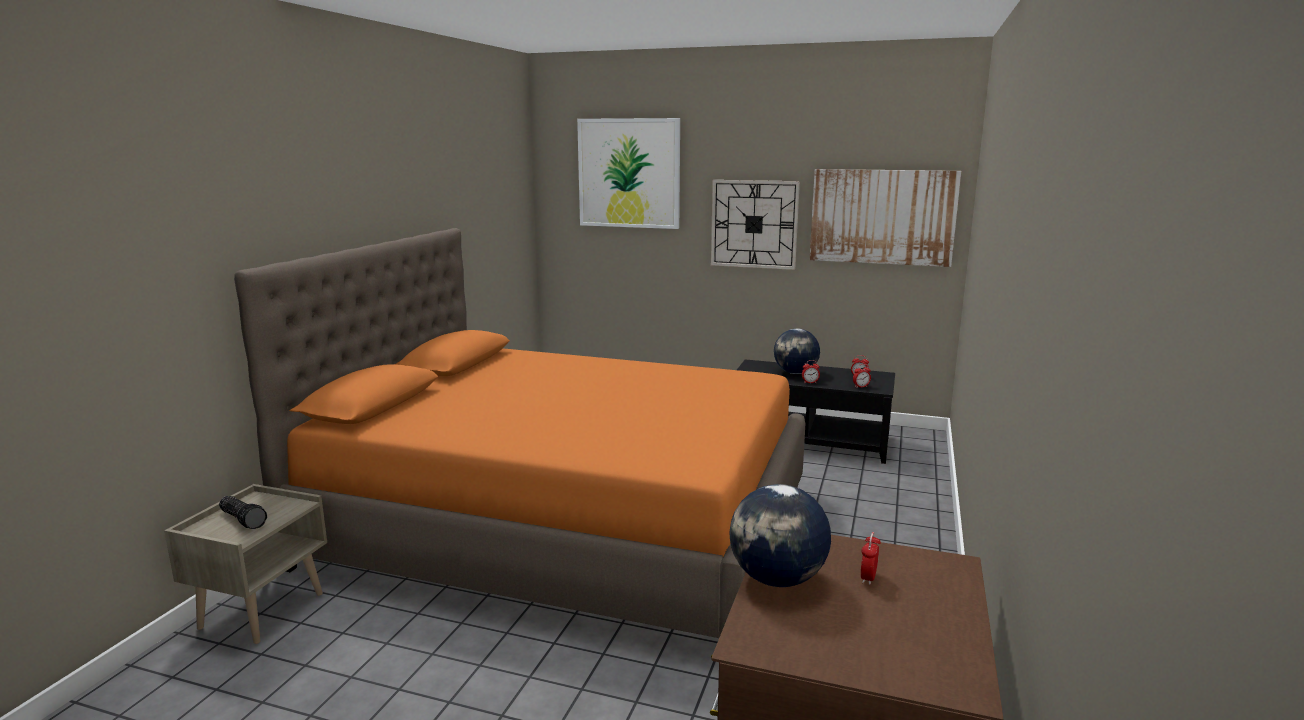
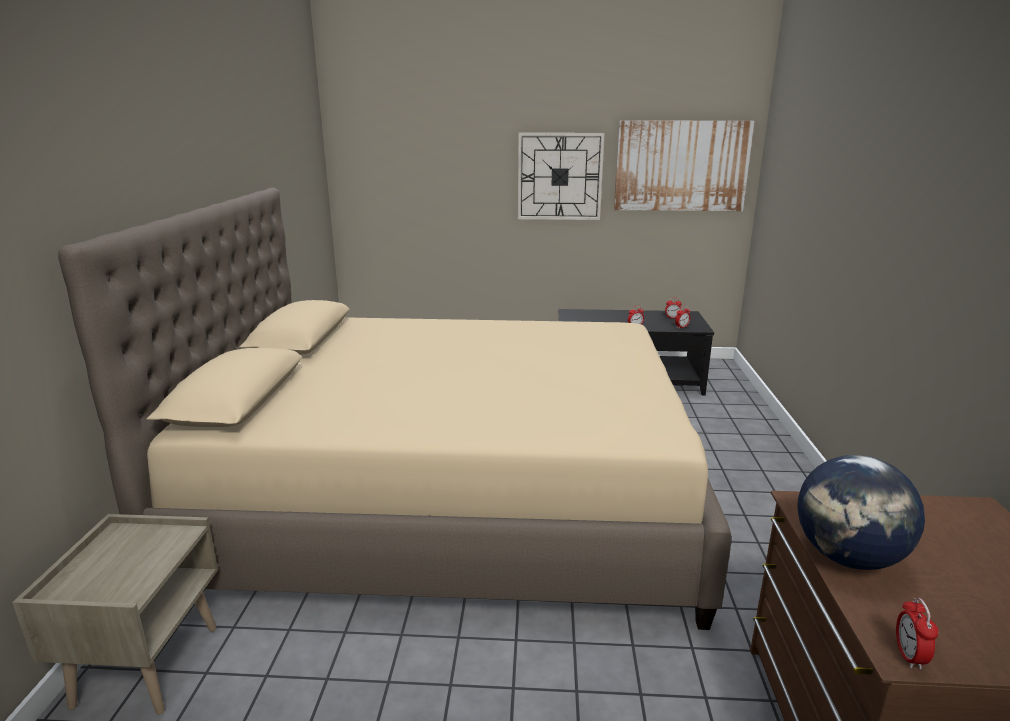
camera: 15 degrees left, 5 degrees up
flashlight [219,496,267,529] -> none
orange bed [234,228,805,638] -> beige bed [58,188,732,630]
picture [577,118,680,229] -> none
globe [774,329,820,374] -> none
alarm clock [861,532,881,585] -> alarm clock moved to [896,598,939,670]

